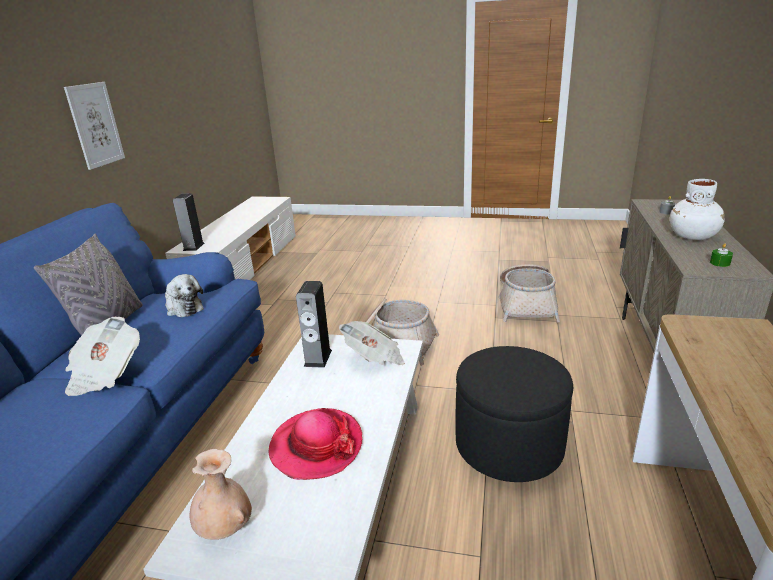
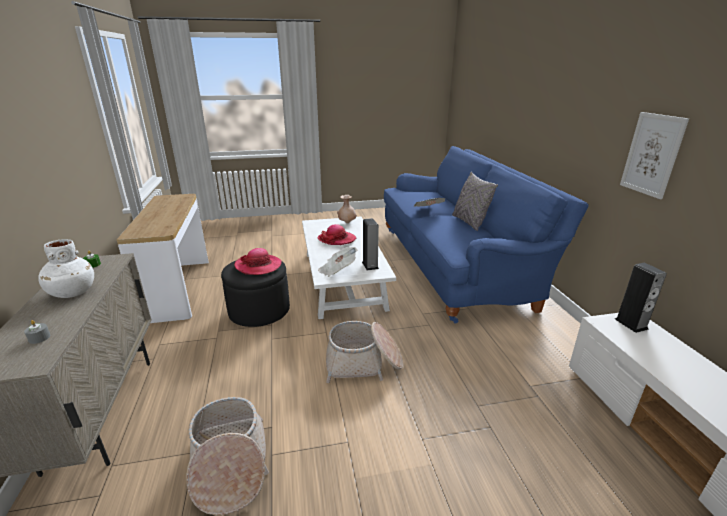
camera: 155 degrees right, 0 degrees up
plush toy [165,274,204,317] -> none
none -> hat [234,248,282,275]

